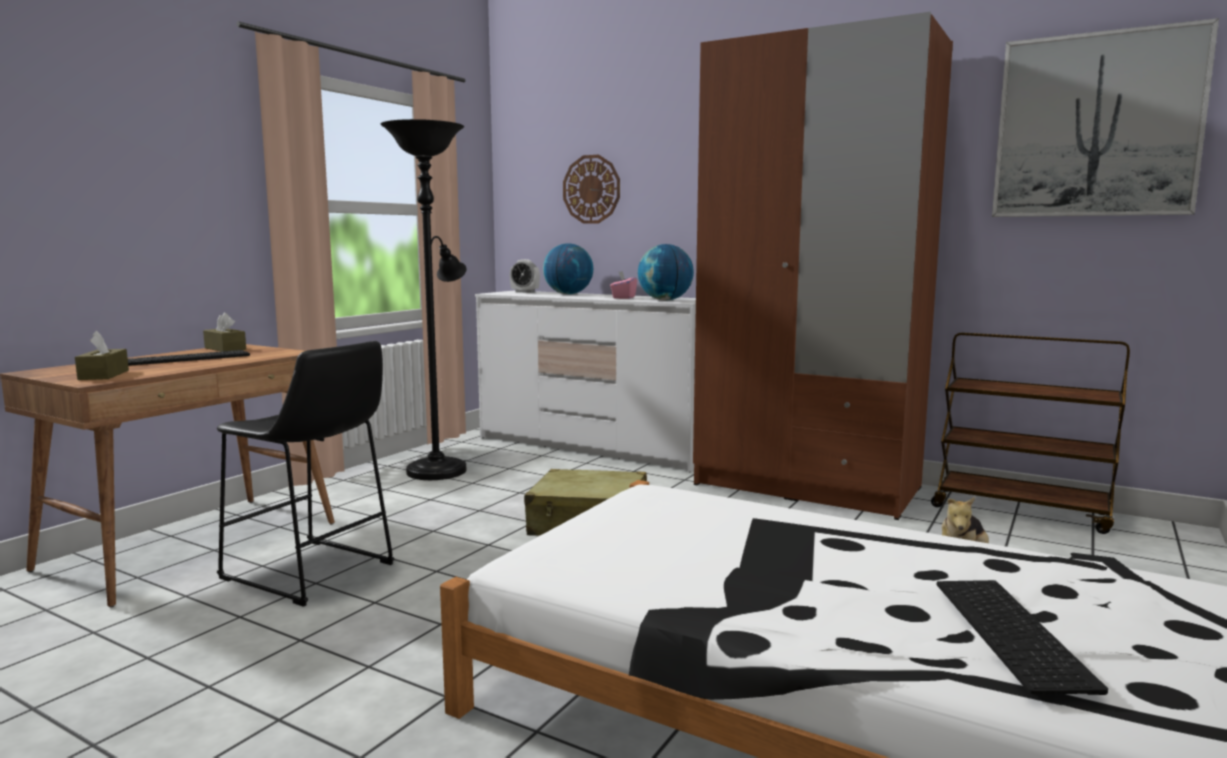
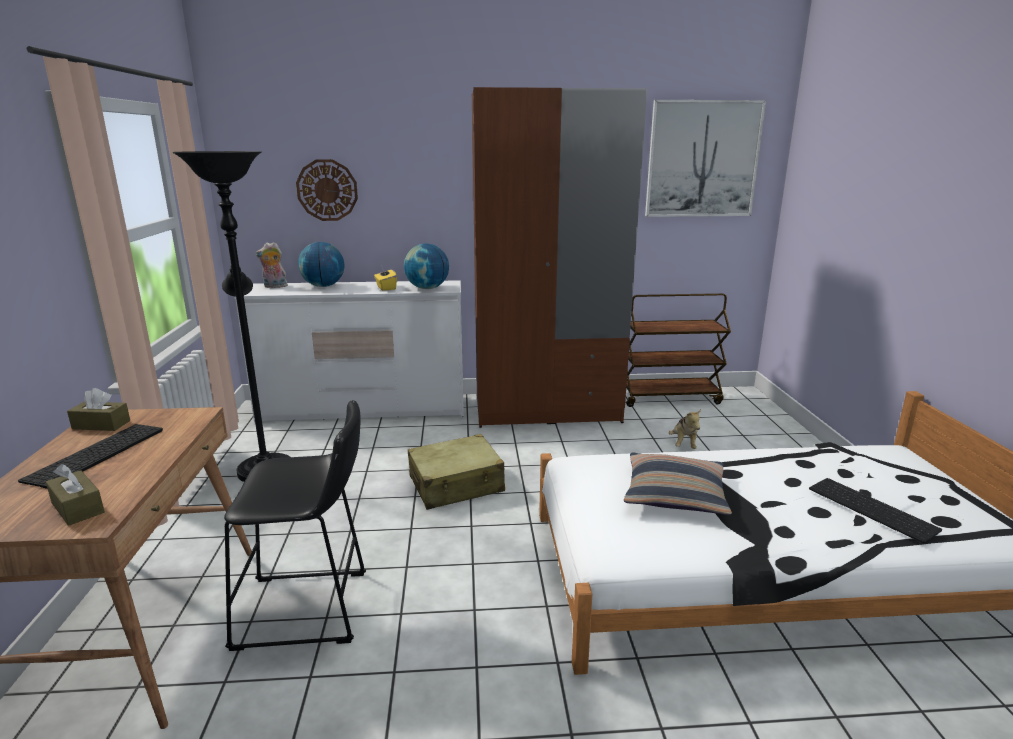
camera: 35 degrees left, 10 degrees up
alarm clock [510,259,540,293] -> plush toy [255,242,288,288]
pink tissue box [610,271,637,299] -> yellow tissue box [374,266,397,291]
none -> pillow [624,453,732,515]

